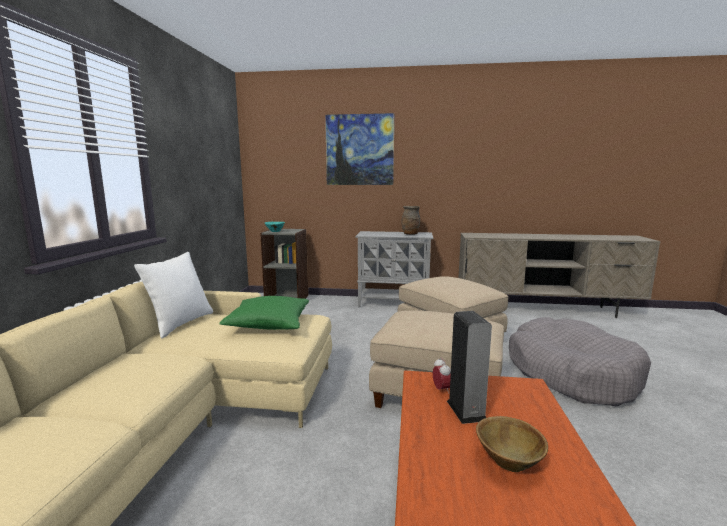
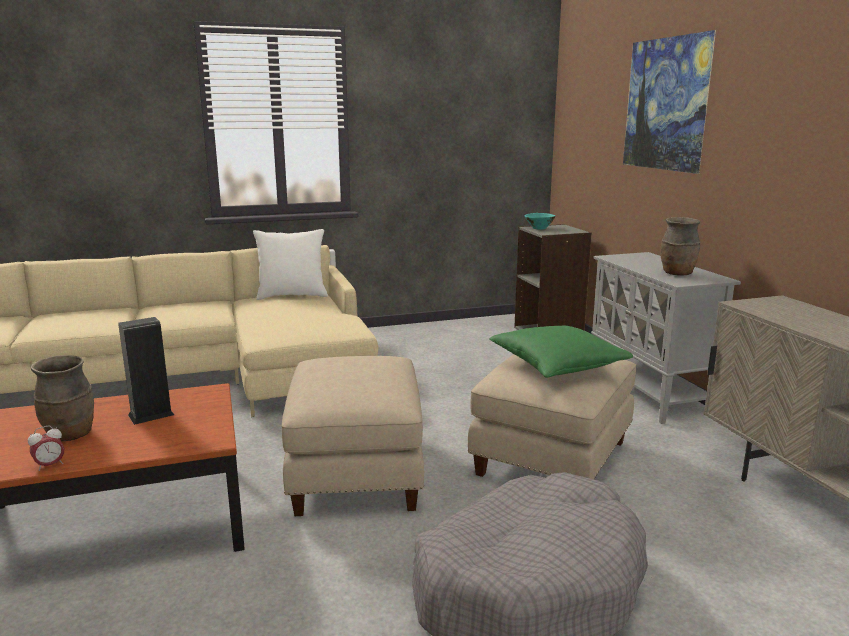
camera: 65 degrees right, 5 degrees up
green pillow [219,296,309,330] -> green pillow moved to [489,326,633,378]
alarm clock [433,357,451,394] -> alarm clock moved to [28,426,64,471]
brown bowl [476,416,548,472] -> brown vase [31,355,94,441]

